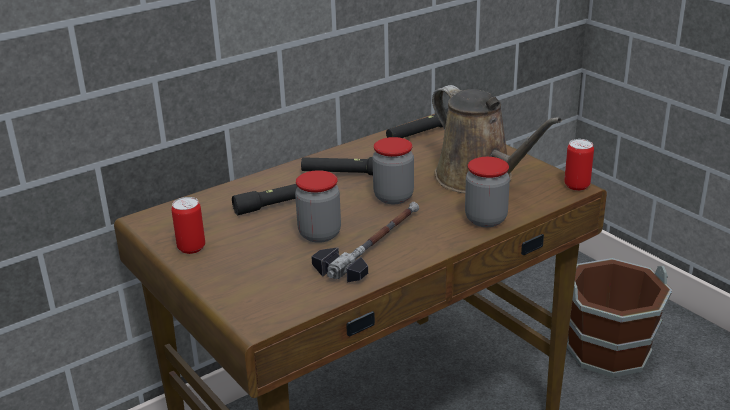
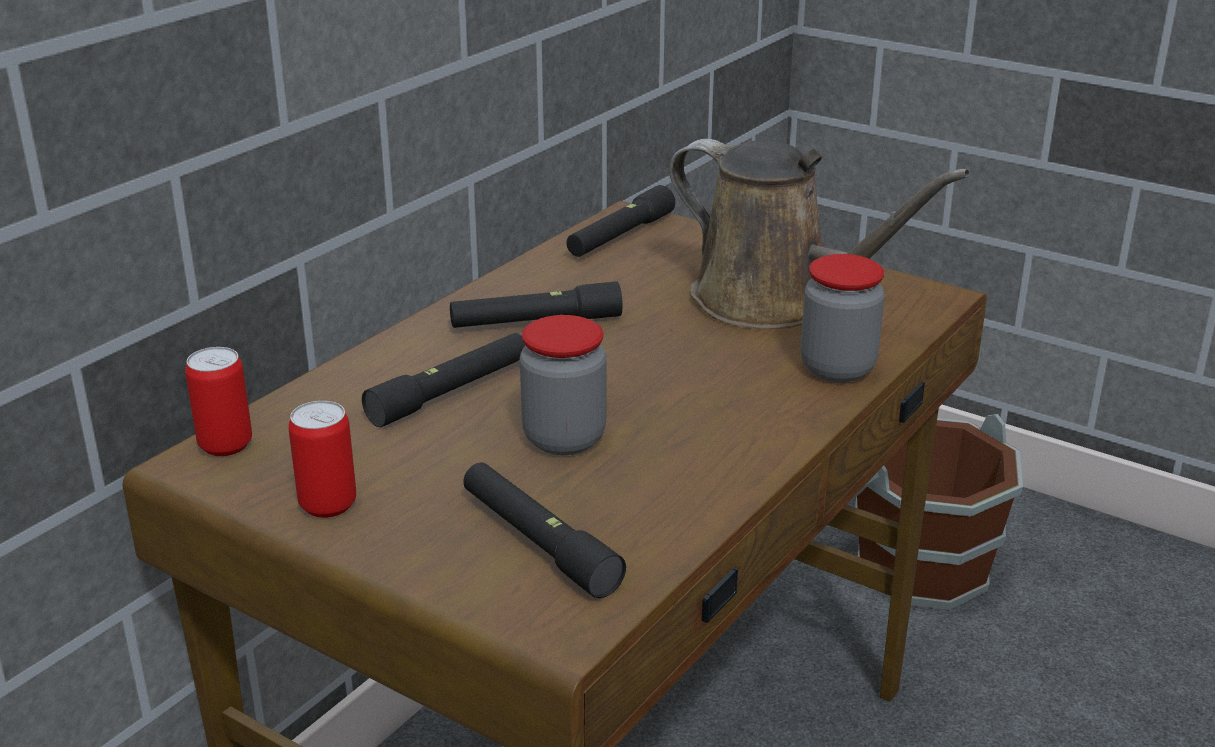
camera: 20 degrees left, 0 degrees up
hammer [311,202,419,282] -> none
jar [373,137,414,204] -> none
can [564,139,594,191] -> can moved to [185,347,252,456]
none -> black flashlight [463,462,626,598]

